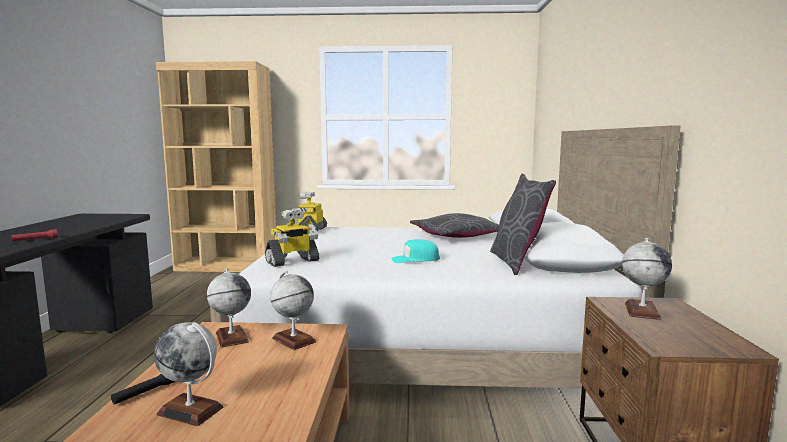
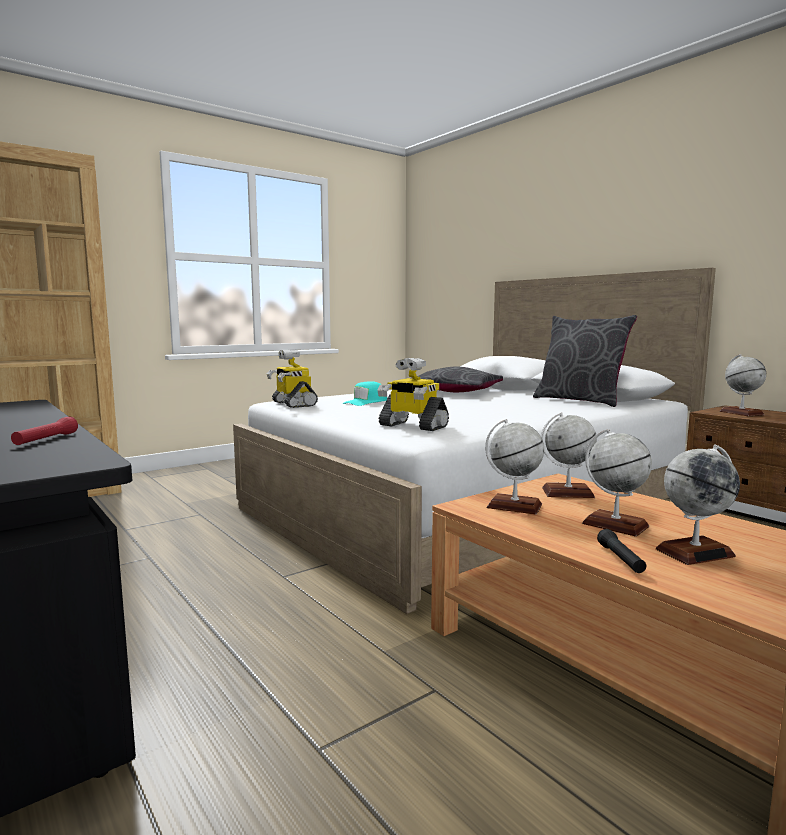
camera: 40 degrees left, 0 degrees up
toy robot [265,209,320,267] -> toy robot turned 105 degrees clockwise [378,358,449,431]
turquoise cap [392,239,440,263] -> turquoise cap moved to [342,381,387,406]
none -> globe [582,429,652,537]

